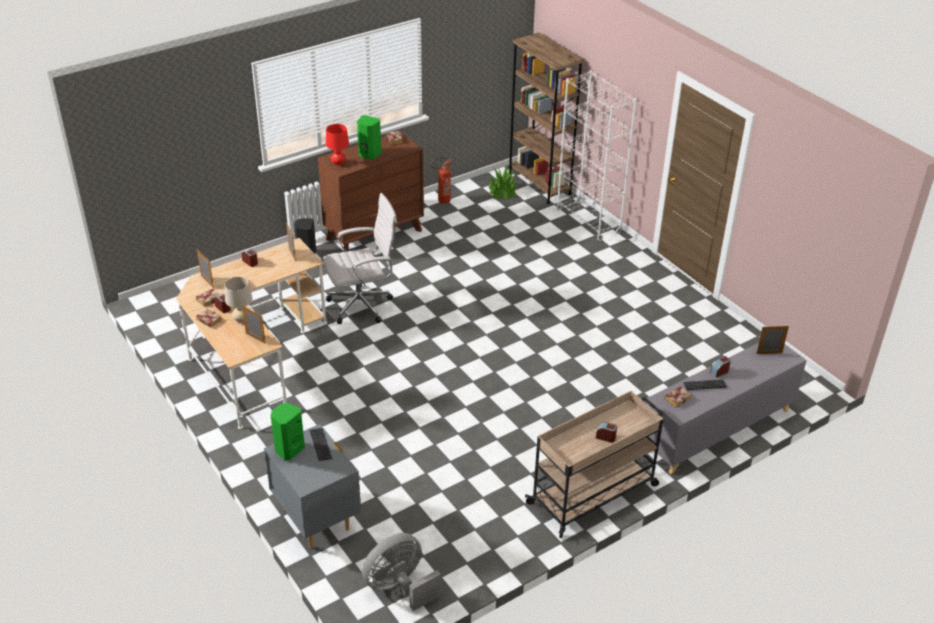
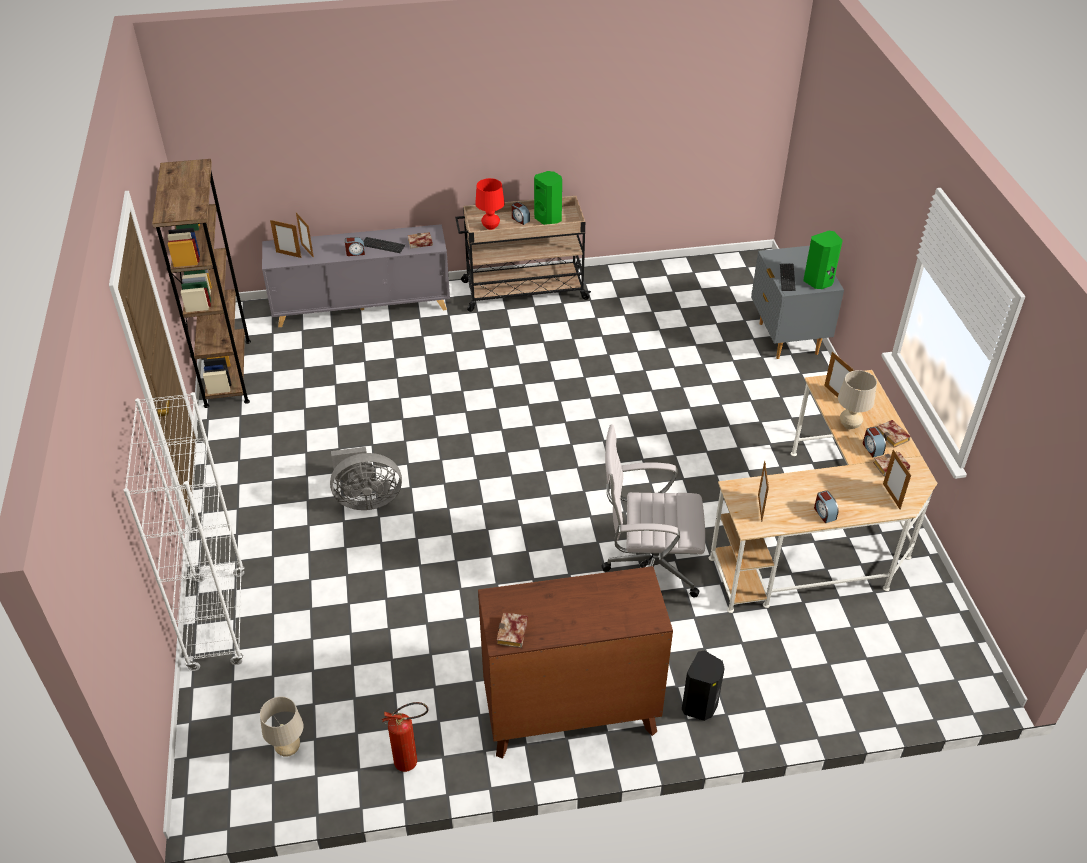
camera: 155 degrees left, 5 degrees up
red table lamp [326,124,349,165] -> red table lamp moved to [475,178,504,230]
green speaker [357,115,381,160] -> green speaker moved to [534,171,562,225]
grey fan [362,533,441,611] -> grey fan moved to [330,447,402,510]
potted plant [488,165,518,200] -> beige table lamp [260,697,303,757]
brown bookcase [509,32,584,204] -> brown bookcase moved to [152,159,251,408]
none -> picture frame [296,213,314,258]

